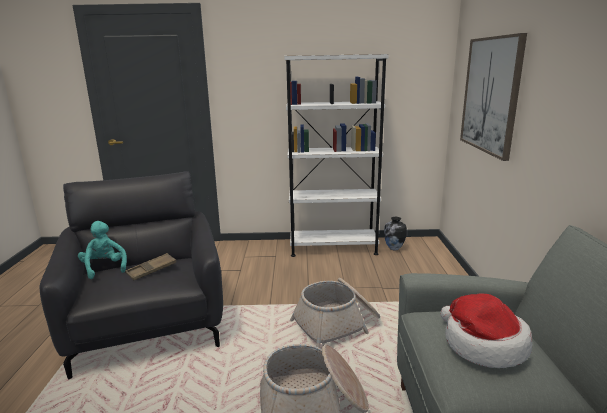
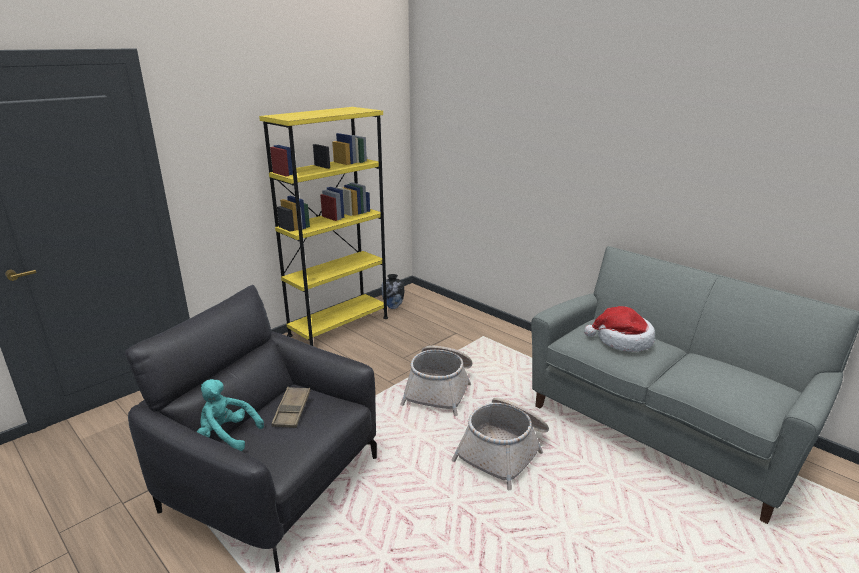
camera: 45 degrees left, 5 degrees up
white bookcase [284,54,389,257] -> yellow bookcase [259,107,388,346]
picture [460,33,527,161] -> none

